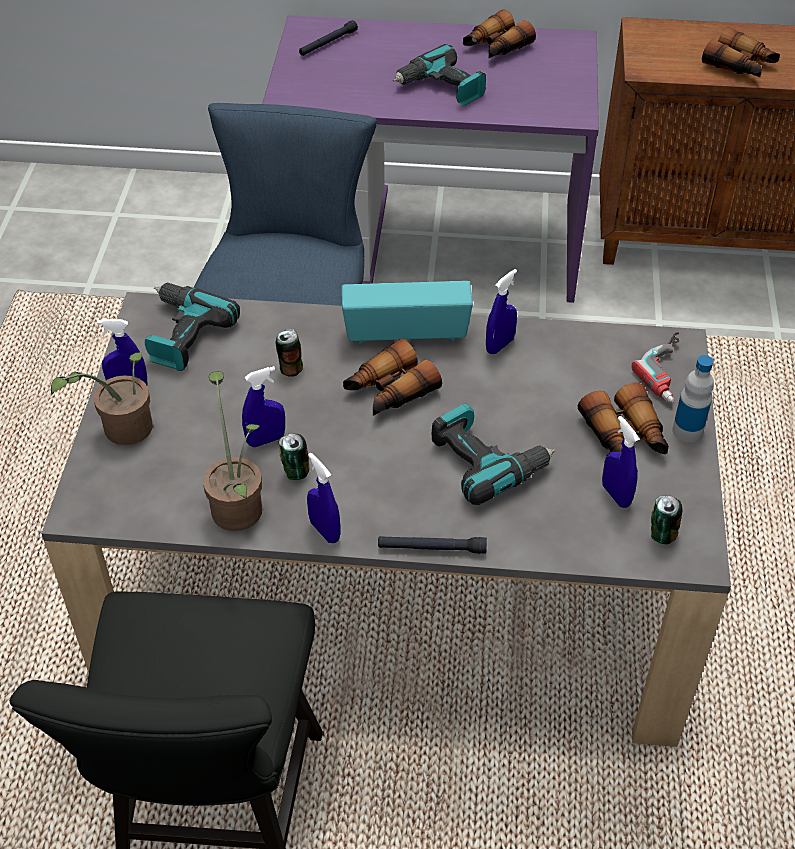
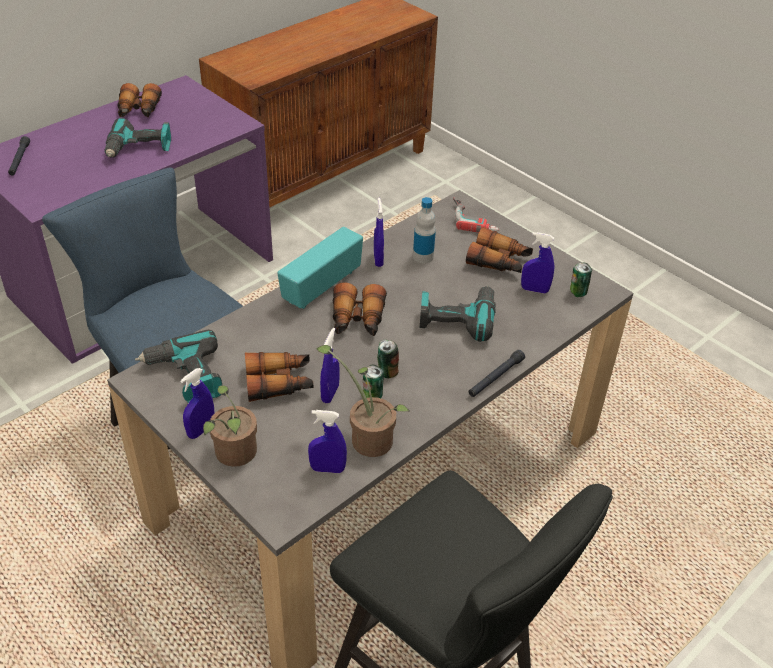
camera: 50 degrees left, 5 degrees down
can [275,329,303,377] -> can moved to [377,340,399,378]
blue spray bottle [307,453,341,543] -> blue spray bottle moved to [308,410,347,473]
bottle [672,355,714,442] -> bottle moved to [413,197,436,264]
binoculars [702,26,780,77] -> binoculars moved to [245,352,313,402]

